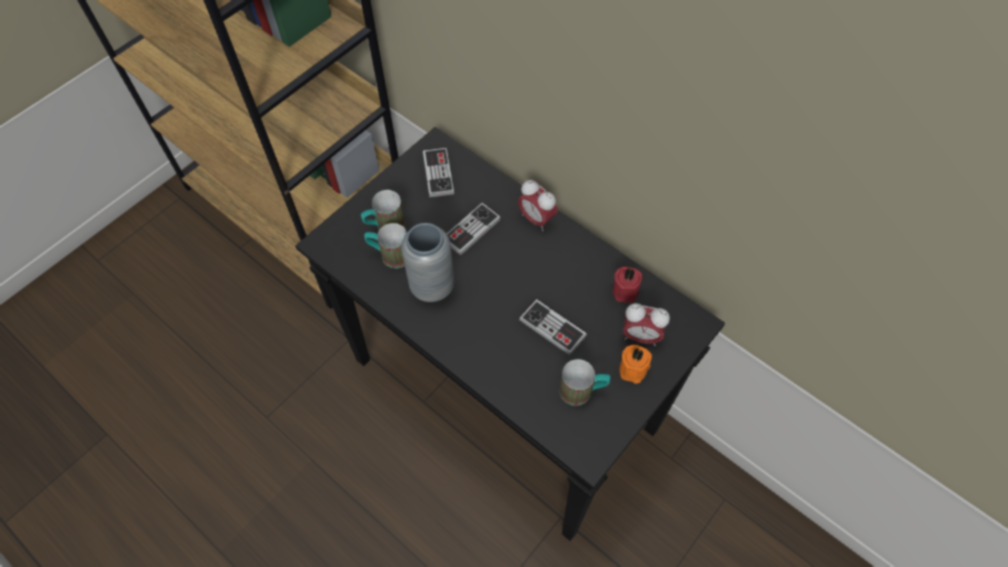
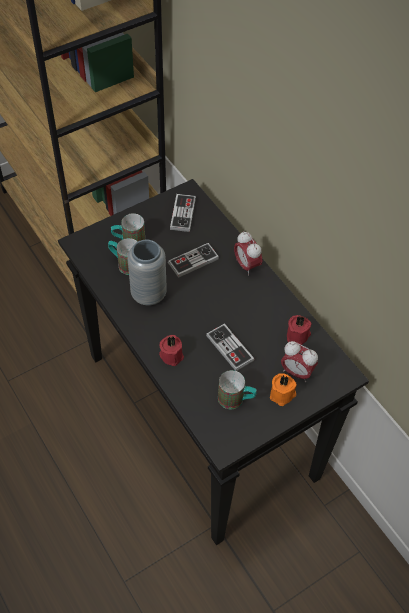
camera: 15 degrees right, 5 degrees down
none -> red candle [159,335,184,366]

